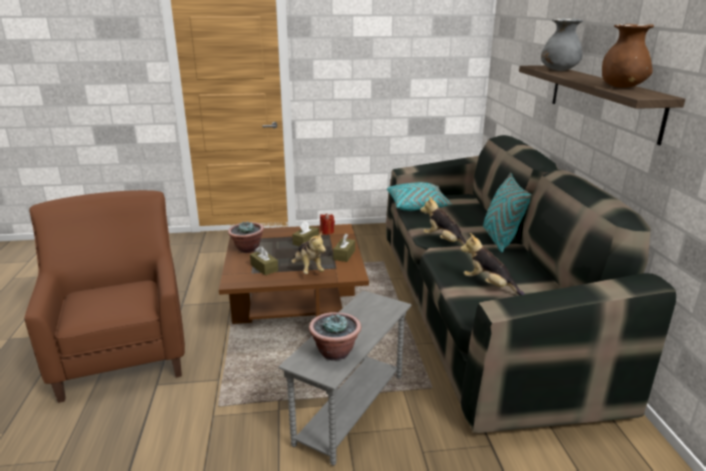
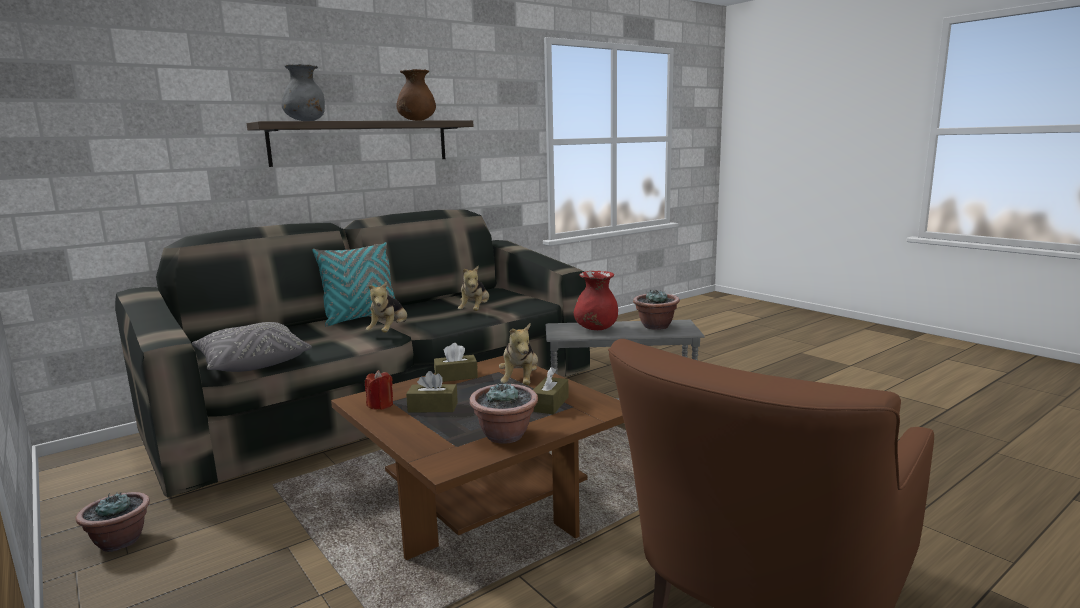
camera: 120 degrees left, 10 degrees down
plush toy [291,232,326,274] -> plush toy turned 150 degrees clockwise [499,324,538,385]
turquoise pillow [387,182,452,211] -> grey pillow [192,322,312,372]
none -> potted plant [76,492,150,552]
none -> red vase [574,271,618,330]

